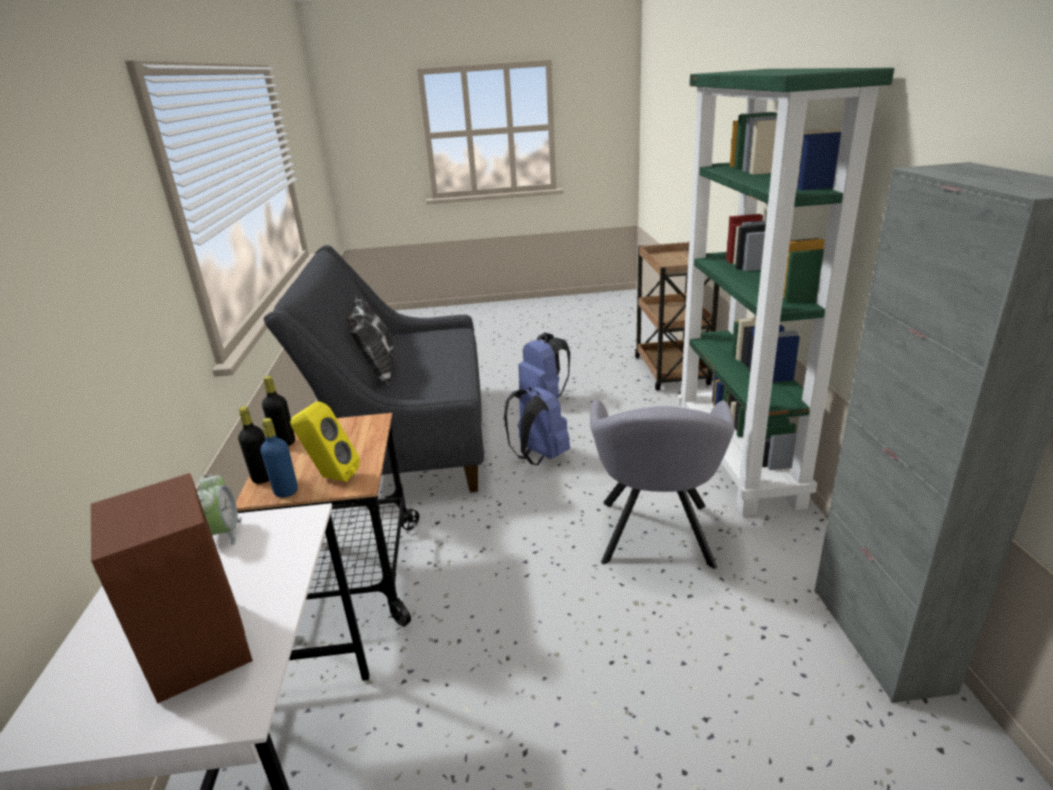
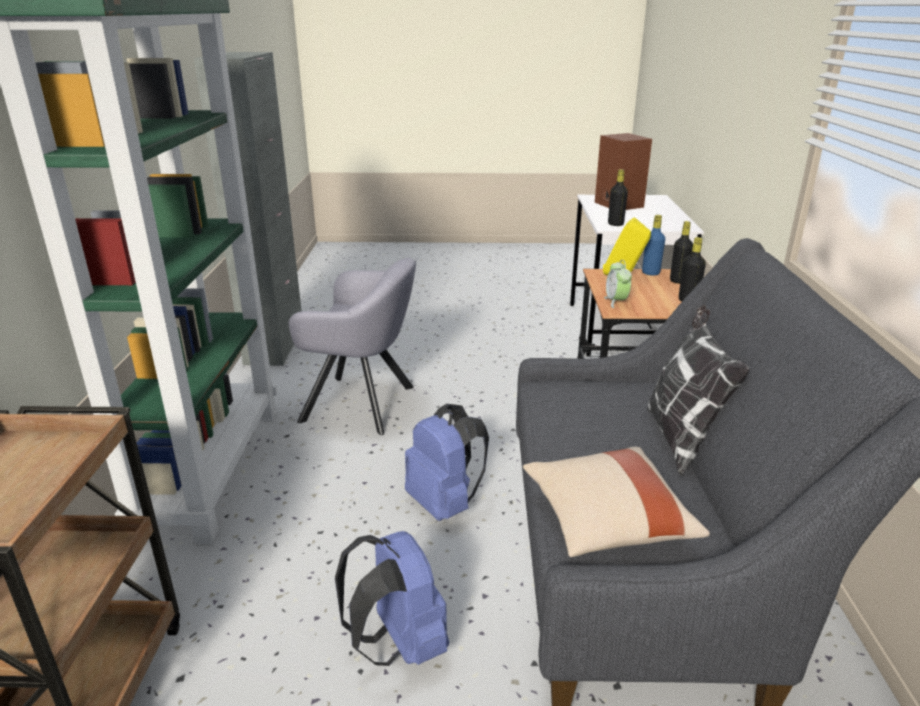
camera: 175 degrees left, 0 degrees up
alarm clock [197,474,242,545] -> alarm clock moved to [604,260,632,308]
grey armchair [590,400,735,569] -> grey armchair turned 90 degrees clockwise [289,258,416,435]
none -> beige pillow [523,447,710,557]
none -> black bottle [608,169,628,226]

